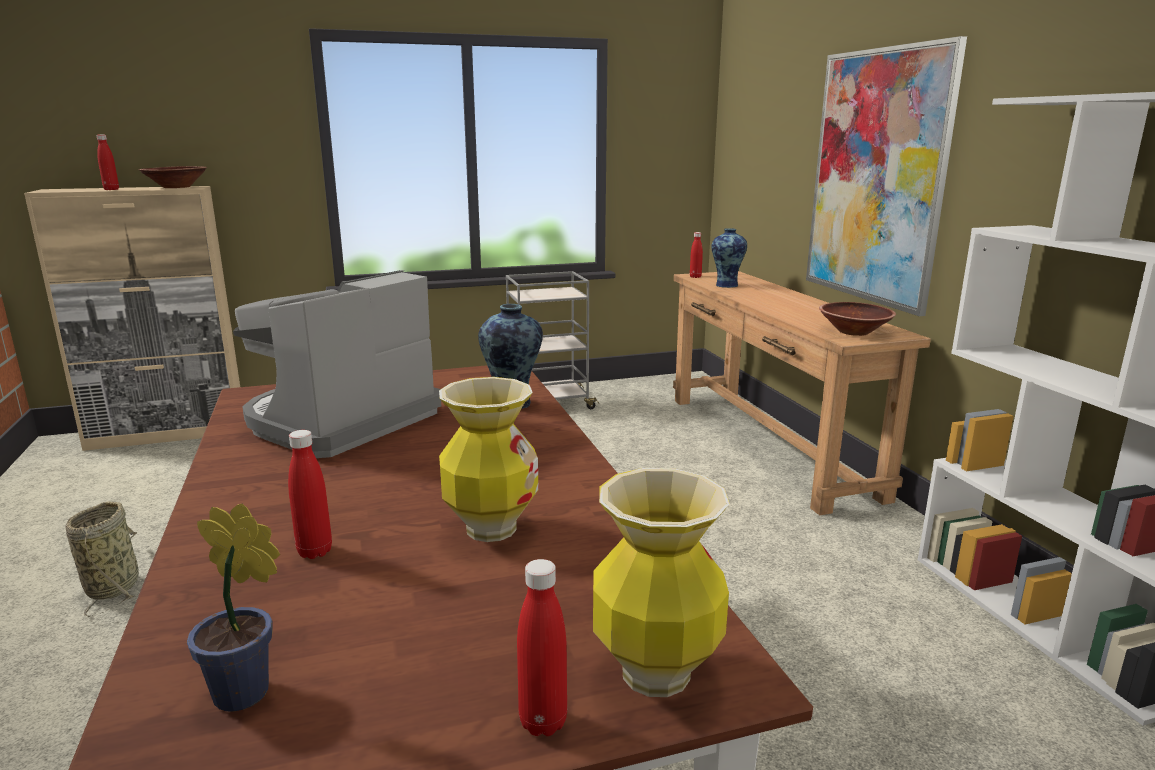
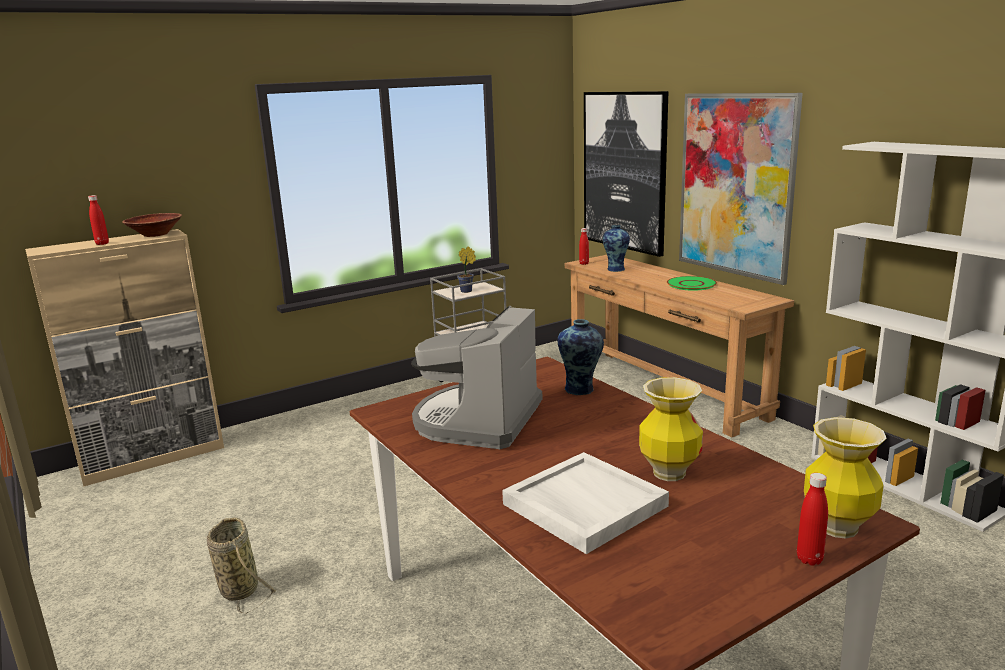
camera: 15 degrees left, 0 degrees up
potted plant [187,504,280,711] -> potted plant moved to [457,246,476,293]
red bottle [288,430,332,559] -> white tray [502,452,669,554]
brown bowl [819,302,896,336] -> none
none -> picture [584,91,669,257]
none -> green plate [667,276,717,291]

